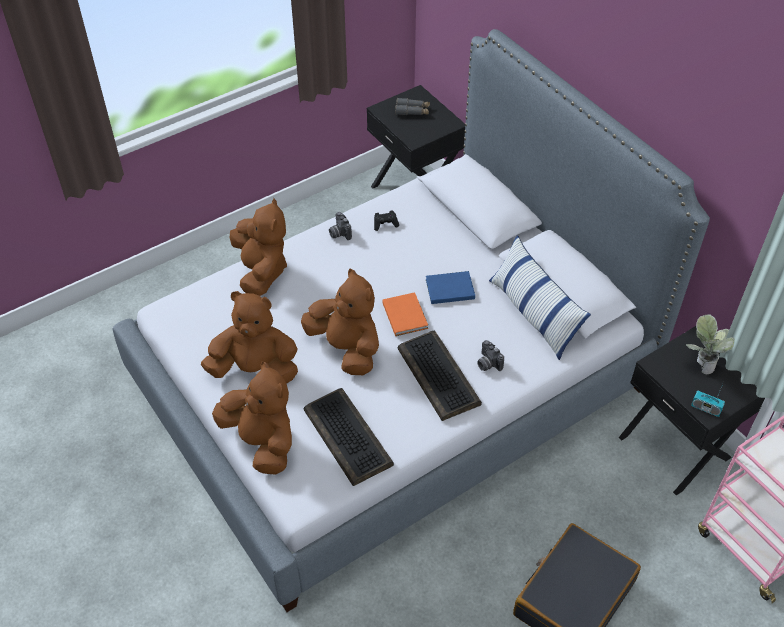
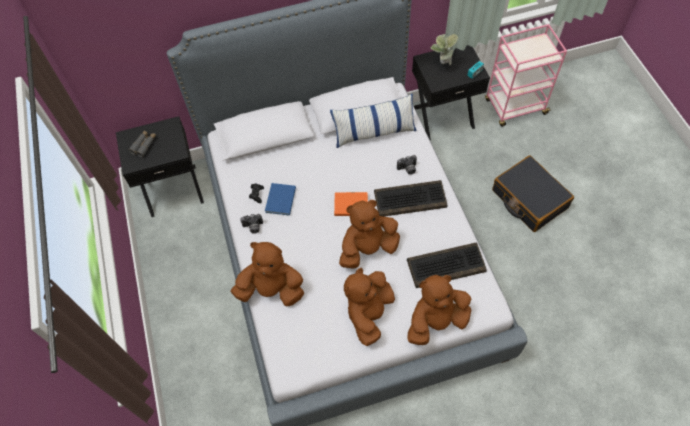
camera: 70 degrees left, 10 degrees up
blue book [426,271,475,304] -> blue book moved to [265,183,296,216]

